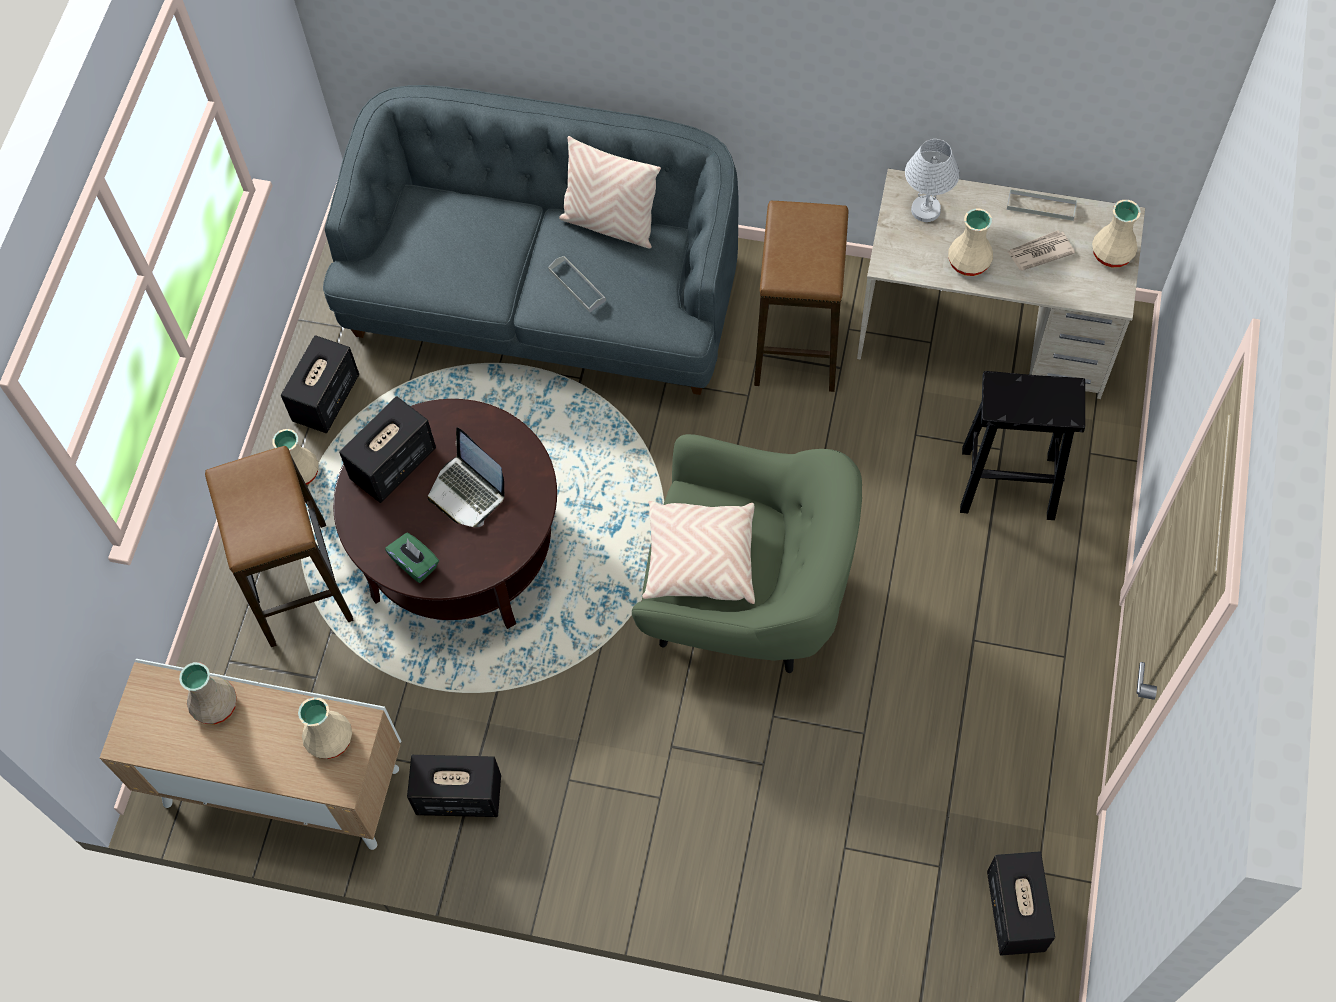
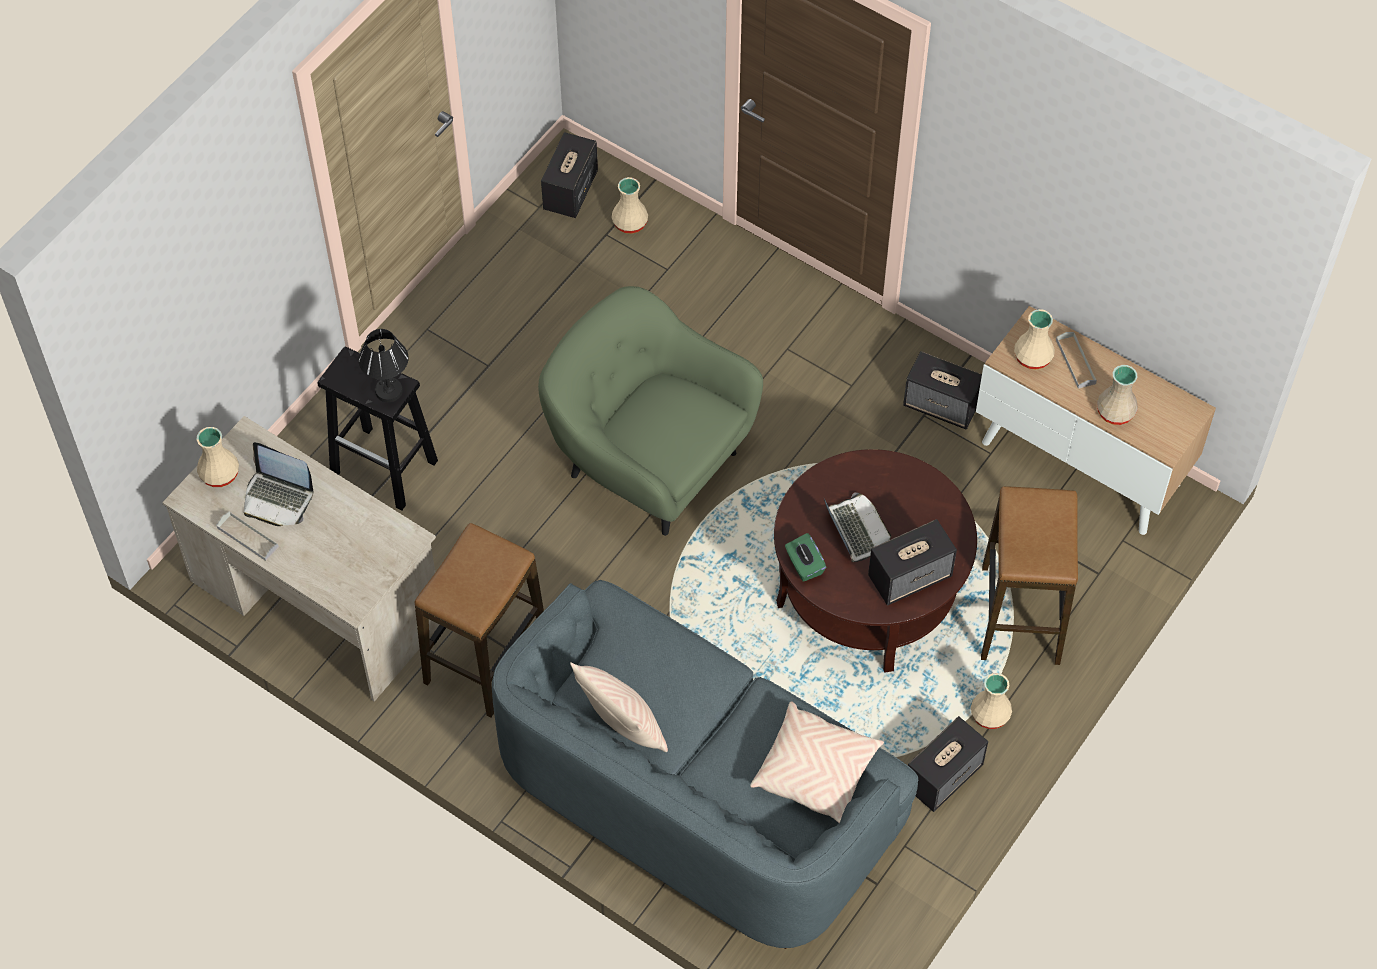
camera: 160 degrees left, 5 degrees down
green tissue box [385,533,439,583] -> green tissue box moved to [785,533,826,581]
grey tray [548,256,606,312] -> grey tray moved to [1056,332,1097,389]
beige pillow [642,501,755,604] -> beige pillow moved to [750,701,884,823]
white table lamp [905,139,960,222] -> none
beige vase [948,208,993,276] -> beige vase moved to [612,177,648,234]
newspaper [1008,230,1075,271] -> laptop [244,442,313,526]
none -> black table lamp [358,329,409,402]

